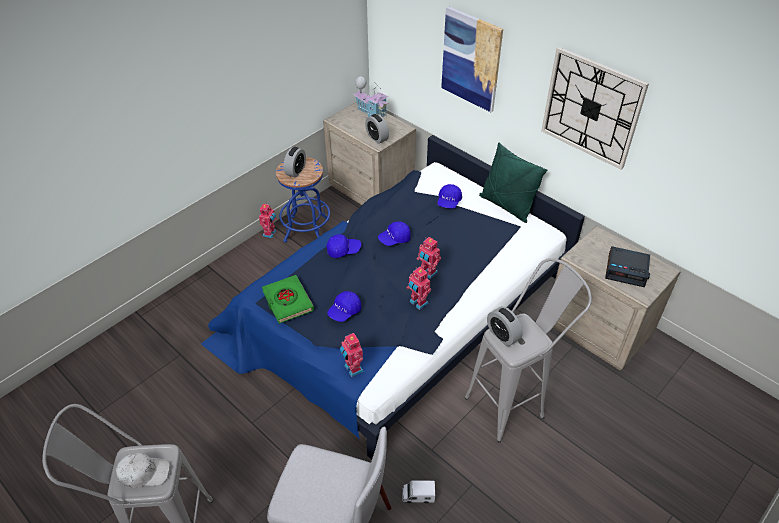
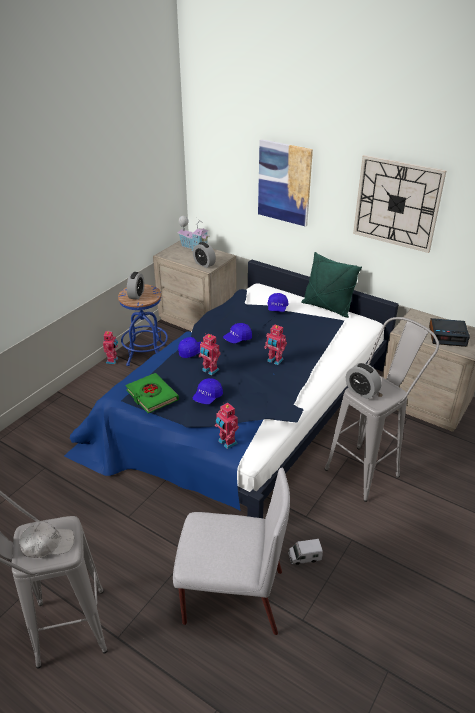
camera: 10 degrees left, 10 degrees down
toy robot [407,267,431,310] -> toy robot moved to [198,333,221,375]

